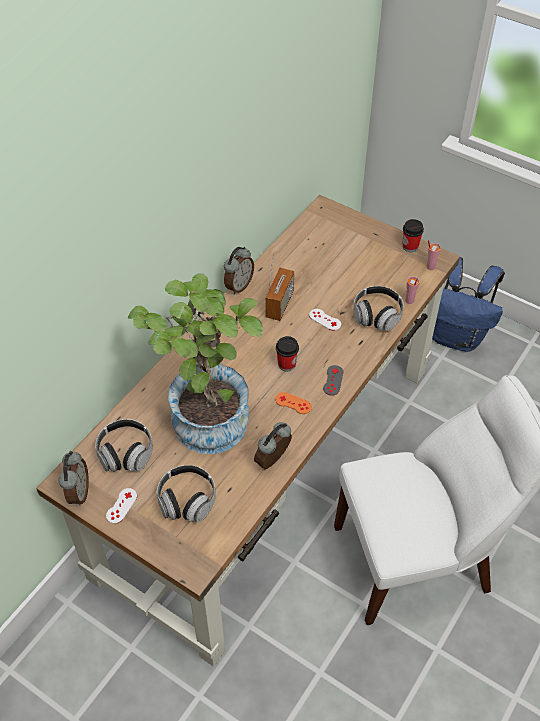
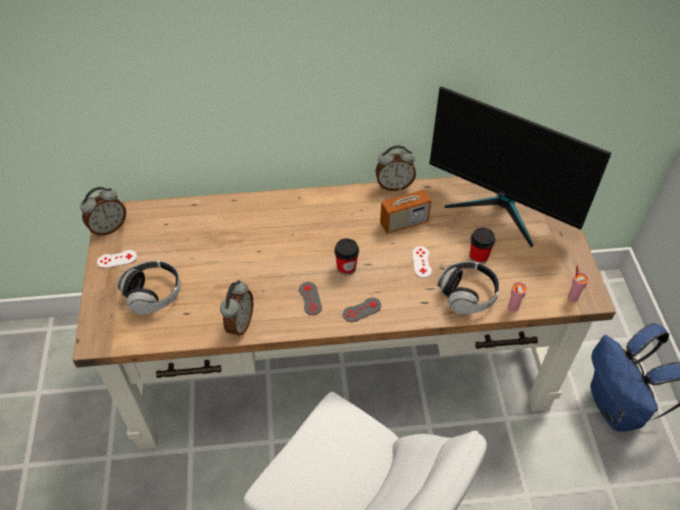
camera: 50 degrees right, 0 degrees up
headphones [95,419,153,472] -> none
potted plant [128,273,263,454] -> none
alarm clock [254,422,292,469] -> alarm clock turned 105 degrees clockwise [220,280,253,337]
orange game controller [275,392,312,414] -> grey game controller [299,282,322,315]
cup [402,219,424,252] -> cup moved to [470,227,495,264]
none -> monitor [429,86,612,247]

